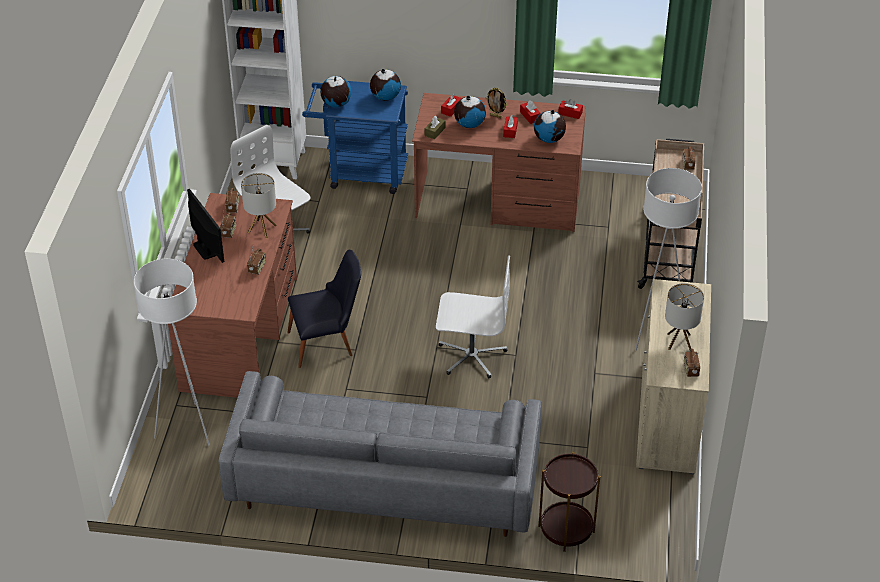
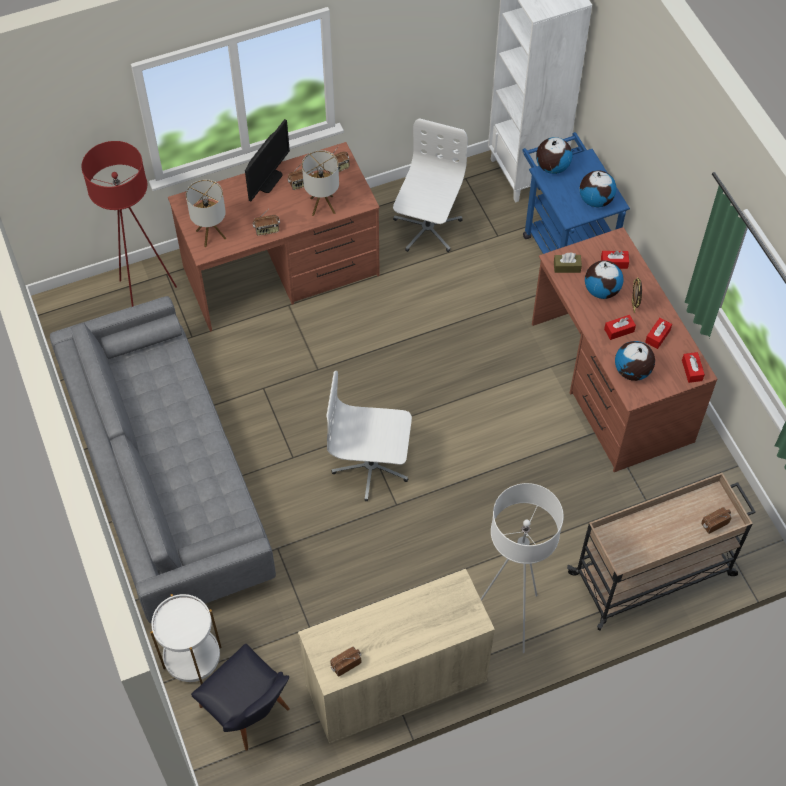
camera: 60 degrees right, 15 degrees up
white floor lamp [134,259,210,446] -> red floor lamp [81,141,177,307]
black chair [287,250,361,368] -> black chair moved to [191,644,290,751]
white office chair [436,255,510,378] -> white office chair turned 120 degrees clockwise [326,371,412,501]
brown side table [539,452,600,552] -> white side table [150,594,222,684]
table lamp [665,283,704,350] -> table lamp moved to [186,179,227,247]

